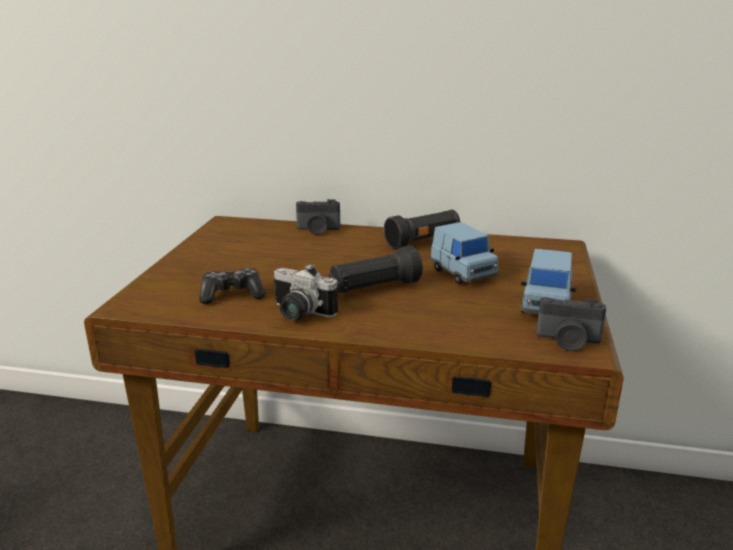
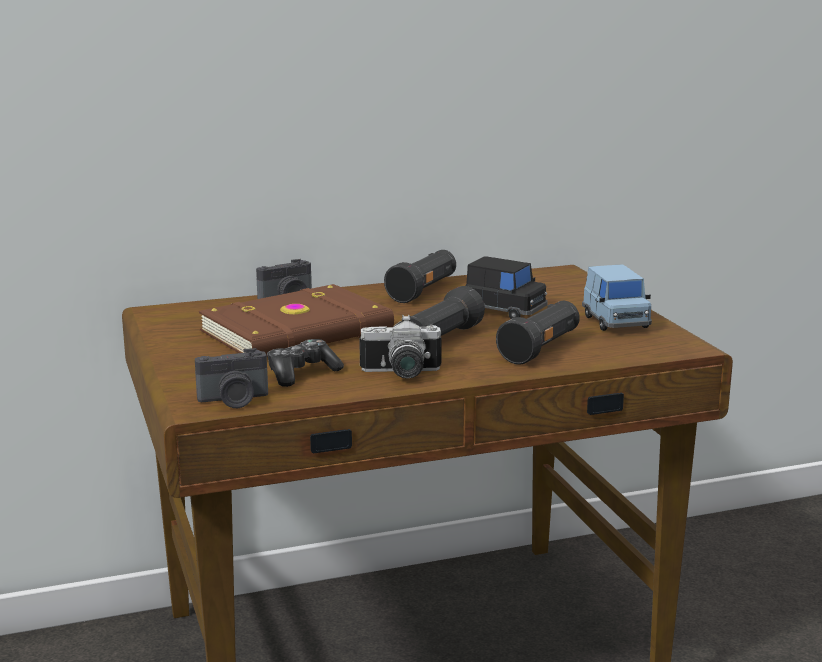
camera: 30 degrees left, 5 degrees down
blue toy car [430,222,499,284] -> black toy car [466,256,548,319]
camera [536,297,606,351] -> camera moved to [195,348,268,408]
none -> brown book [199,284,394,357]
none -> black flashlight [496,301,580,365]

